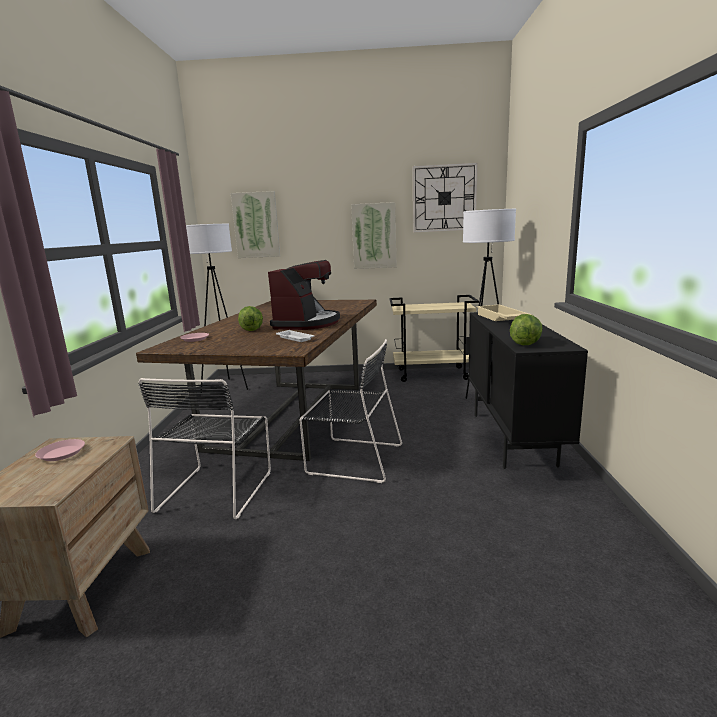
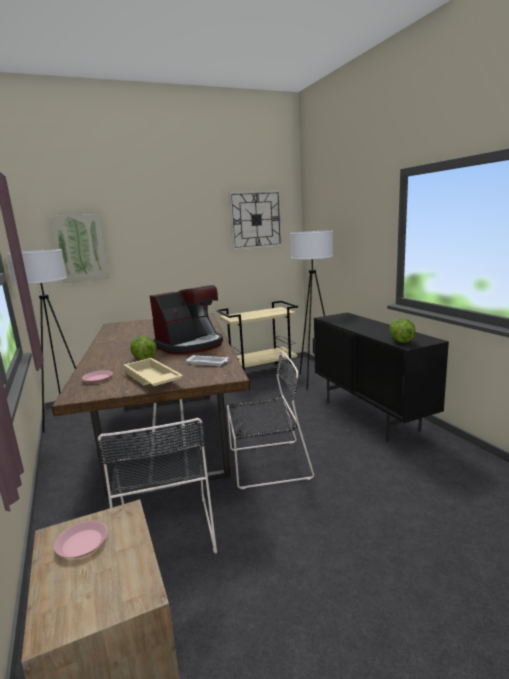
camera: 25 degrees left, 0 degrees up
coffee machine [268,260,340,330] -> coffee machine turned 60 degrees clockwise [150,285,223,354]
picture [351,202,397,269] -> none
beige tray [476,305,532,321] -> beige tray moved to [124,358,183,386]

